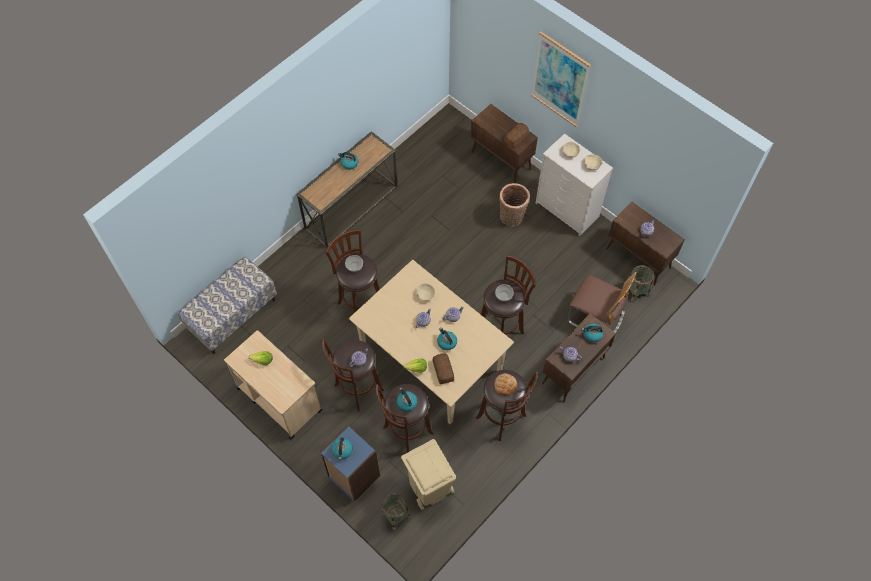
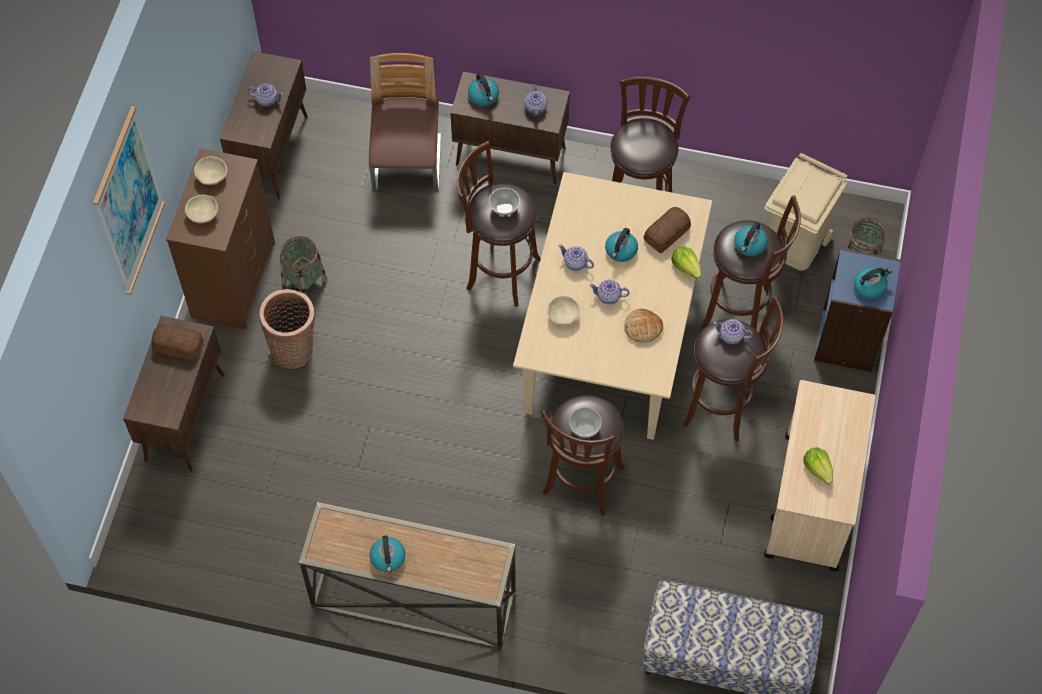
camera: 120 degrees left, 0 degrees up
bread [494,373,517,396] -> bread moved to [624,309,663,343]
white dresser [535,134,613,236] -> brown dresser [166,148,275,329]
basket [628,265,653,301] -> basket moved to [280,236,327,296]

